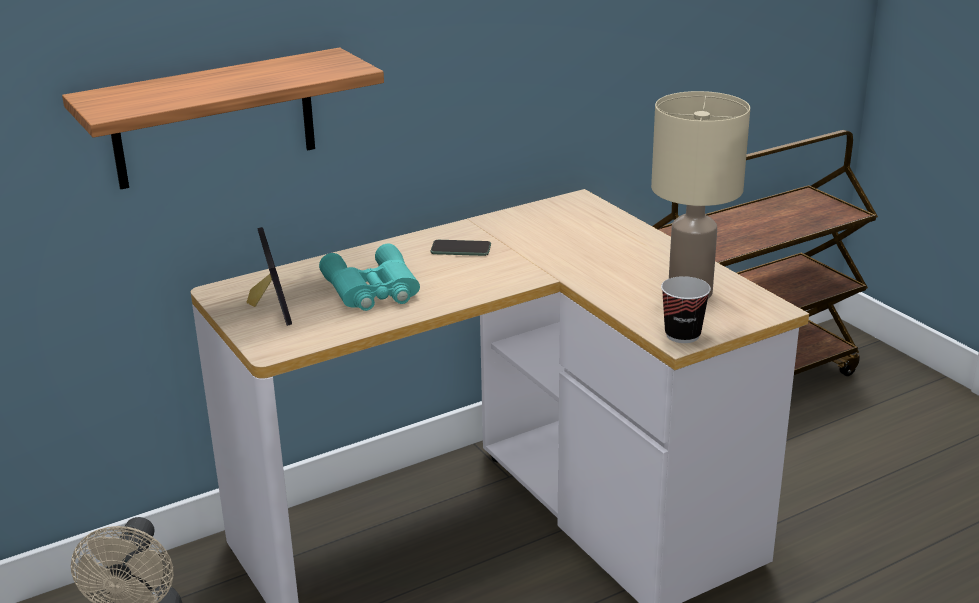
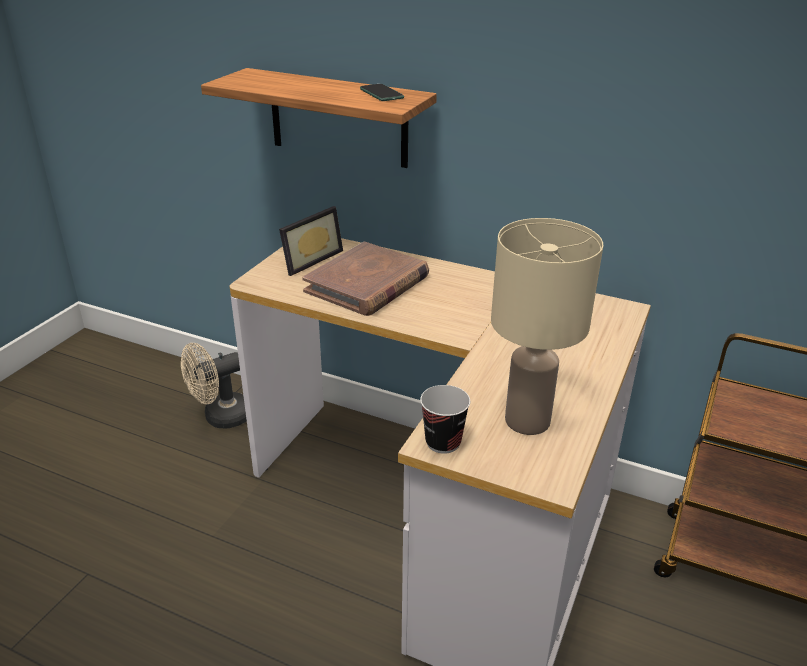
camera: 55 degrees right, 5 degrees up
turquoise binoculars [319,244,420,311] -> brown book [302,242,429,316]
phone [430,240,491,256] -> phone moved to [360,84,404,101]

